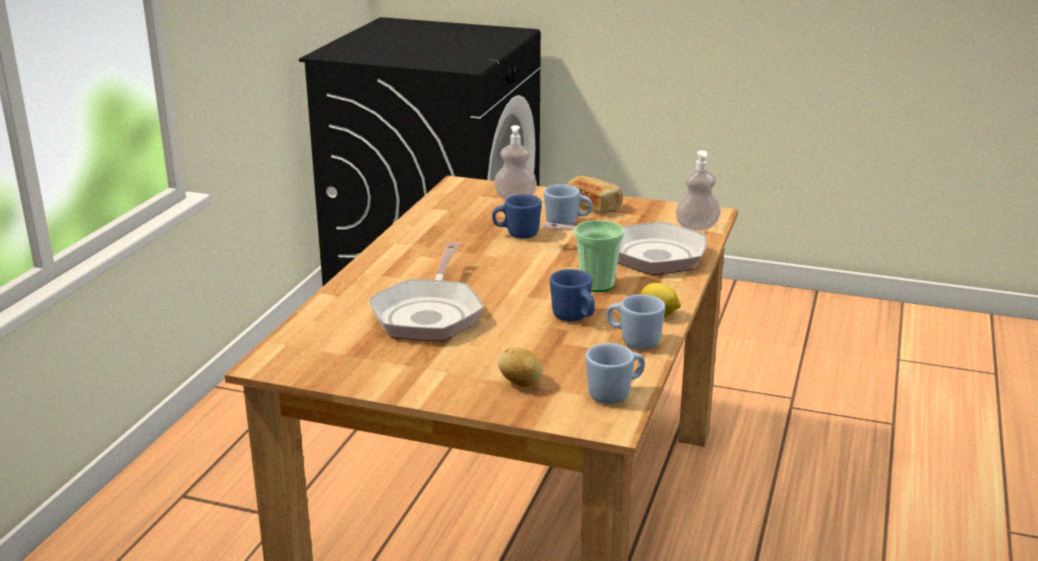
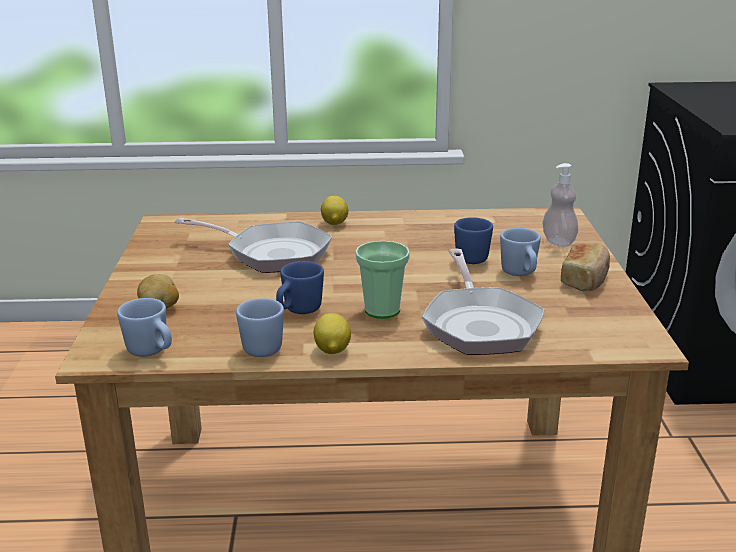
camera: 70 degrees right, 0 degrees up
frying pan [369,242,484,341] -> frying pan turned 150 degrees counterclockwise [175,218,332,273]
soap dispenser [675,151,721,230] -> none
none -> lemon [321,196,348,225]

